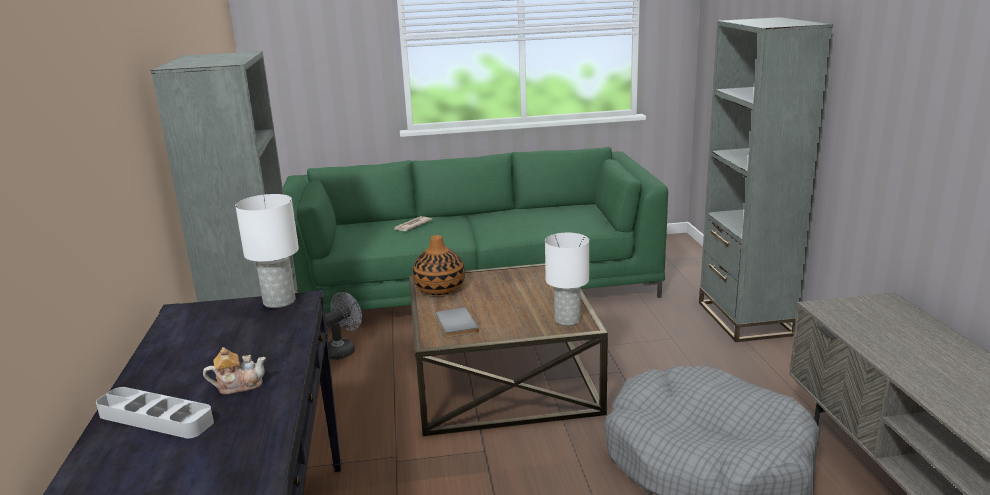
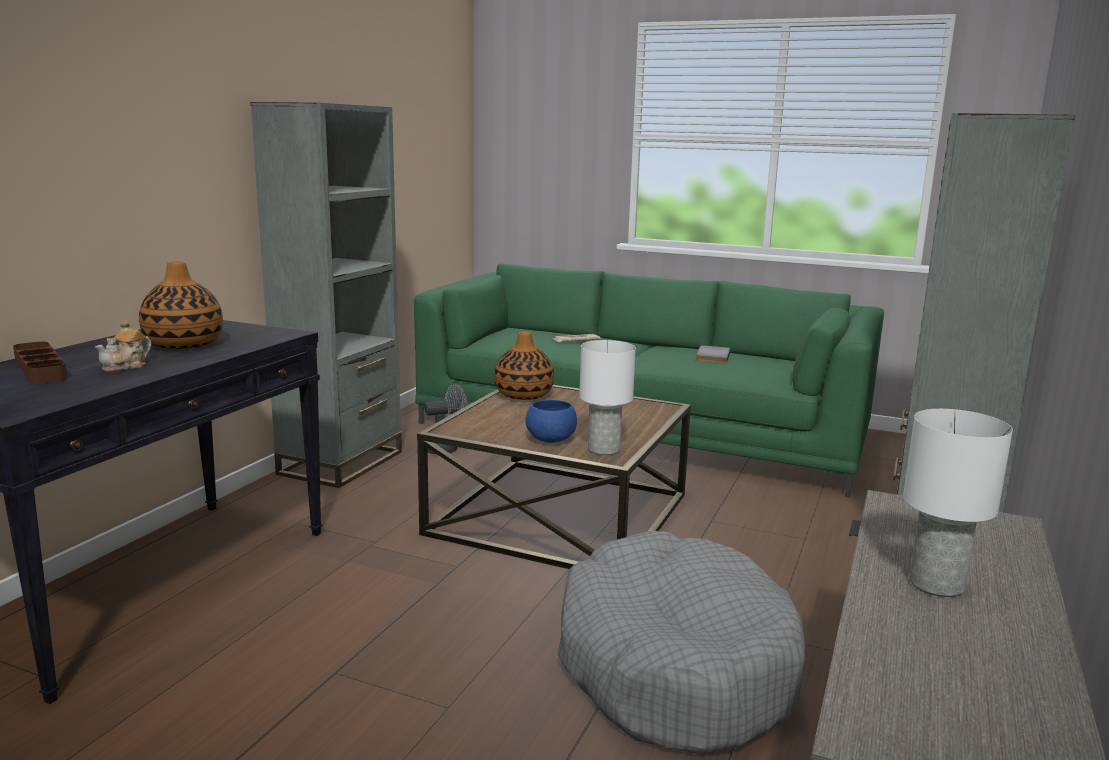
camera: 30 degrees right, 5 degrees down
grey tray [96,387,214,439] -> brown tray [13,341,67,384]
teapot [203,347,266,394] -> teapot turned 105 degrees clockwise [95,320,151,372]
white table lamp [235,194,299,308] -> white table lamp moved to [903,409,1013,597]
grey book [436,307,479,338] -> grey book moved to [696,345,731,364]
none -> vase [139,261,223,349]
none -> blue bowl [525,400,577,443]

